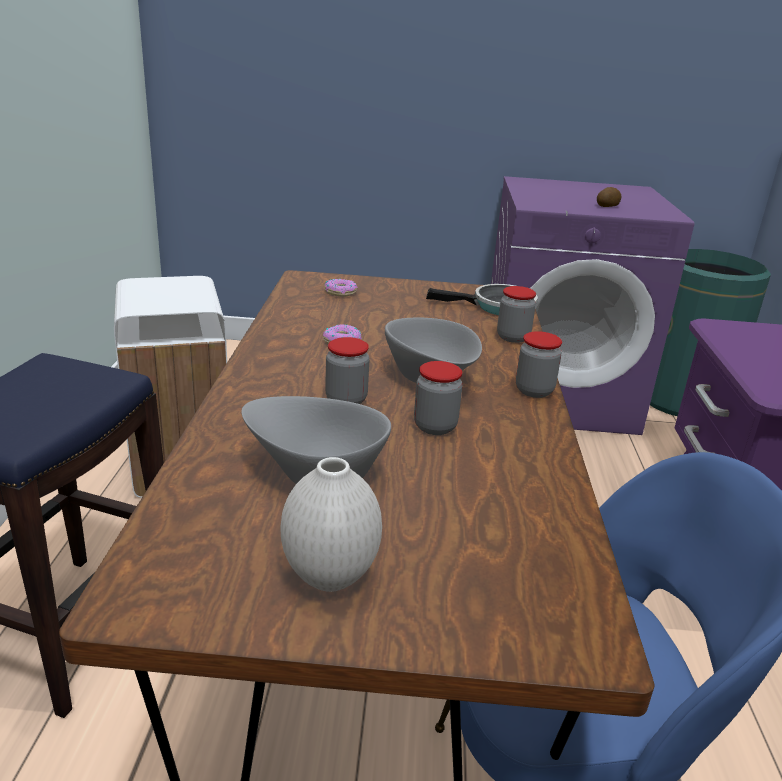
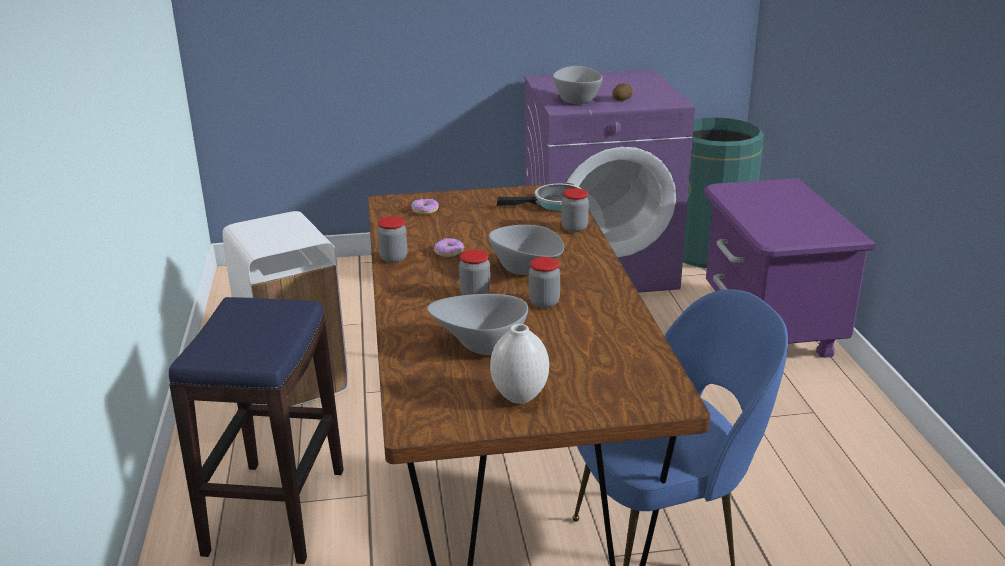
camera: 10 degrees left, 0 degrees up
jar [516,331,562,398] -> jar moved to [377,216,407,263]
none -> grey bowl [553,66,602,104]

